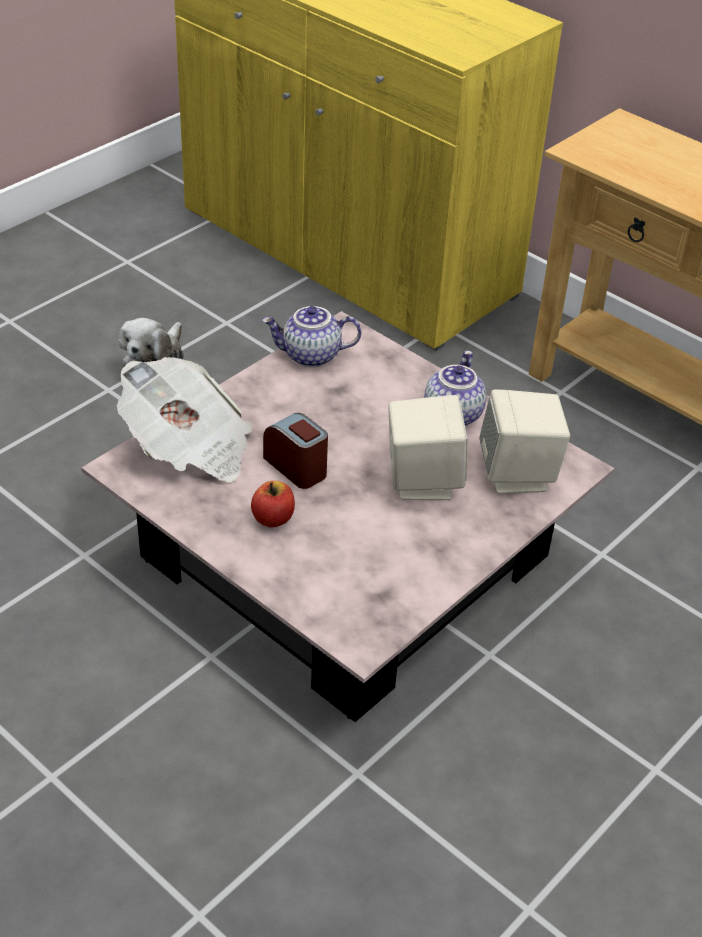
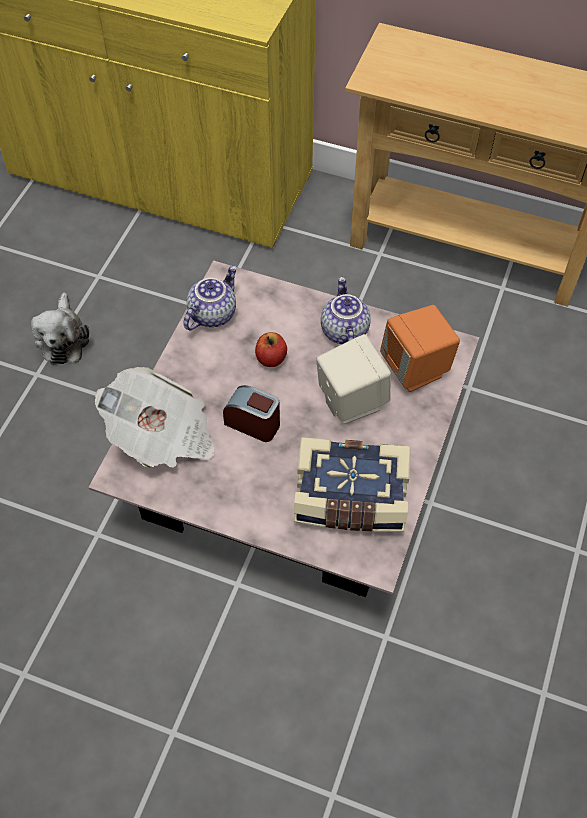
camera: 20 degrees left, 15 degrees up
apple [251,481,295,528] -> apple moved to [255,332,287,367]
teapot [262,306,361,367] -> teapot turned 150 degrees clockwise [183,266,237,330]
beige speaker [479,389,570,494] -> orange speaker [380,305,460,392]
none -> book [294,437,411,531]

